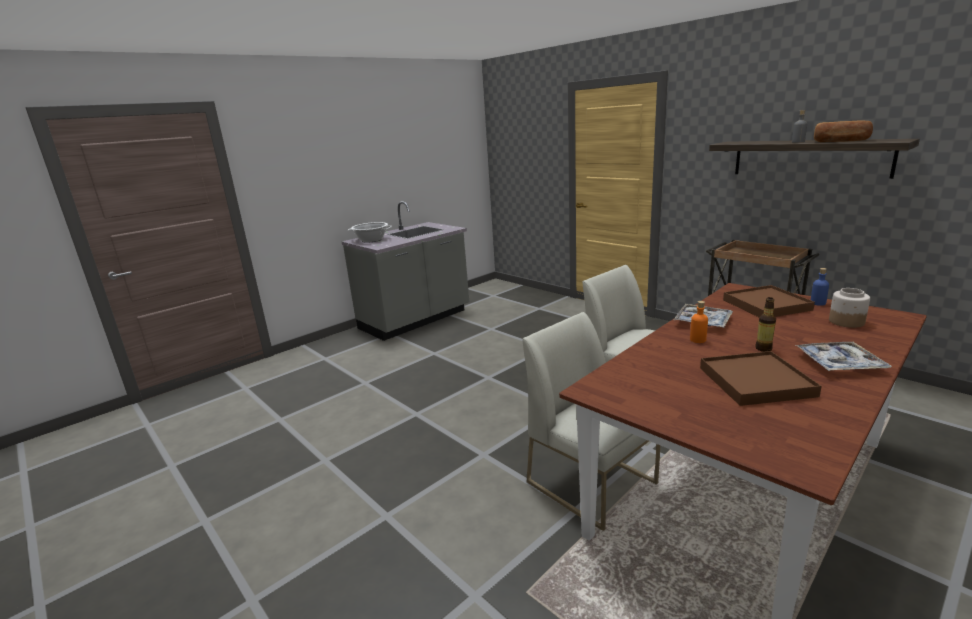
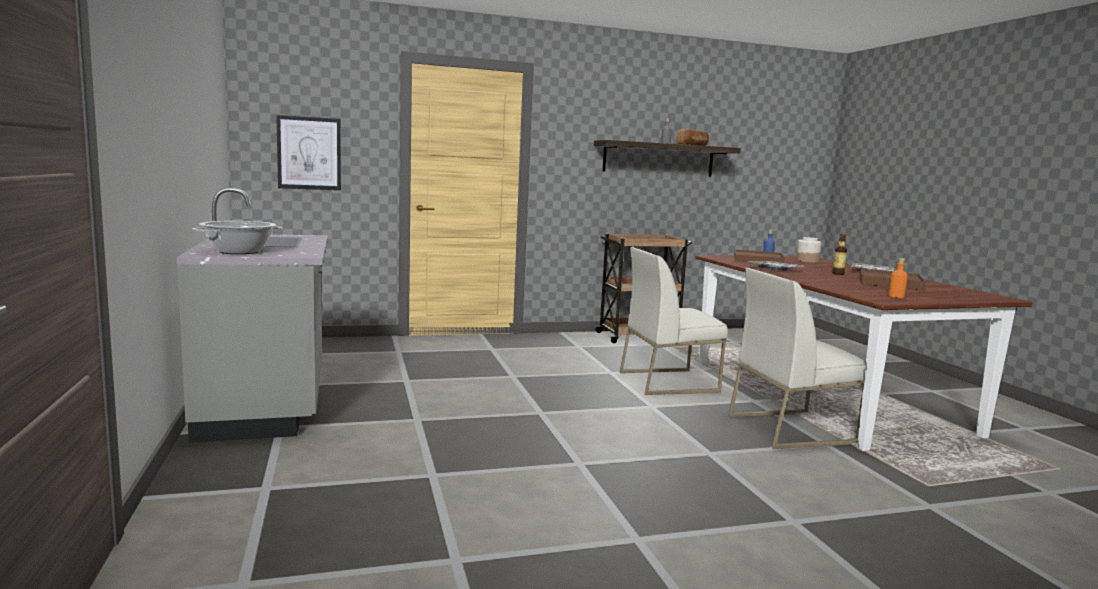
camera: 65 degrees left, 10 degrees down
orange bottle [690,301,708,343] -> orange bottle moved to [888,258,908,298]
none -> picture [276,115,341,190]

